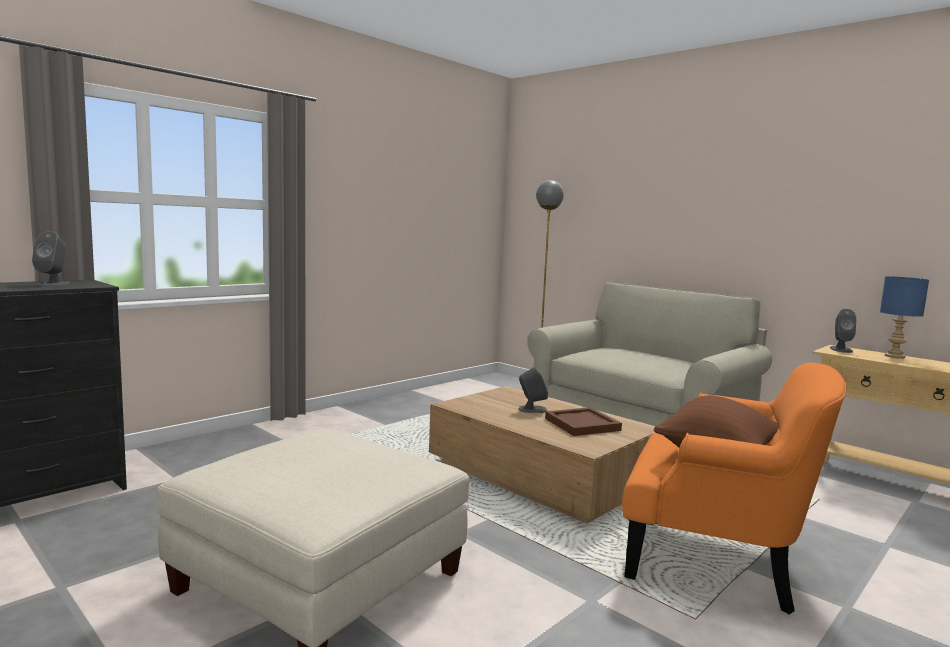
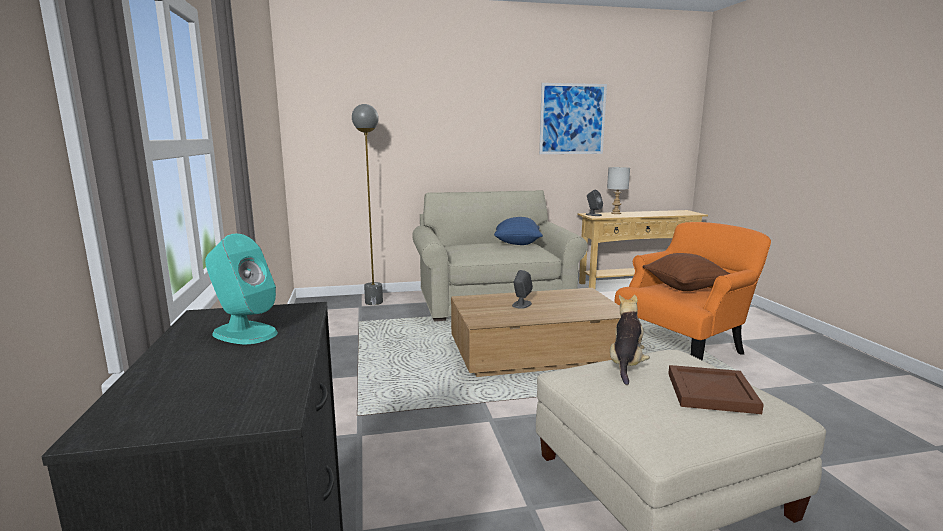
camera: 55 degrees left, 5 degrees up
grey speaker [32,231,70,287] -> turquoise speaker [205,234,278,344]
brown tray [545,407,622,436] -> brown tray moved to [668,365,764,414]
blue table lamp [880,276,929,359] -> grey table lamp [607,167,630,214]
none -> blue pillow [494,217,543,245]
none -> picture [539,83,607,154]
none -> plush toy [610,295,650,385]

